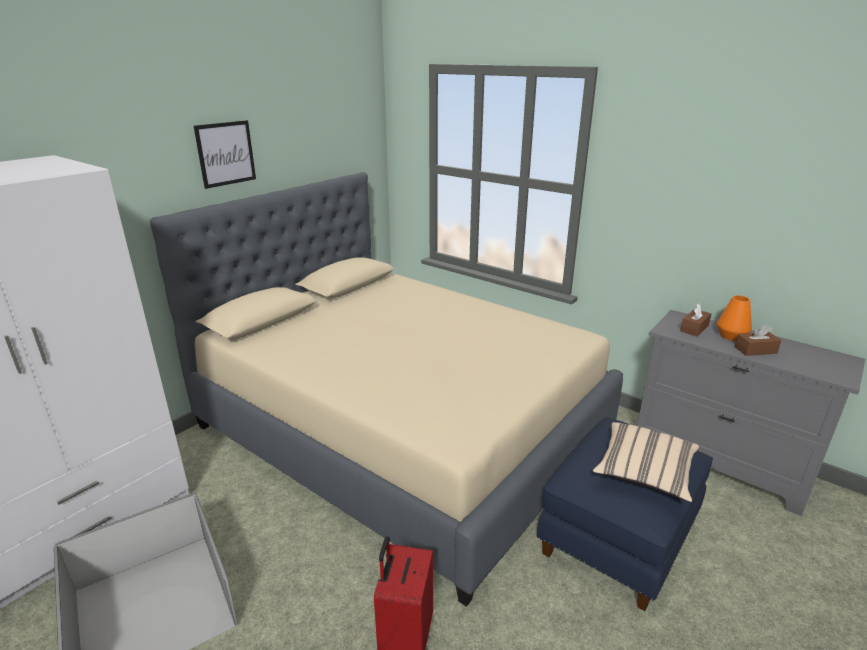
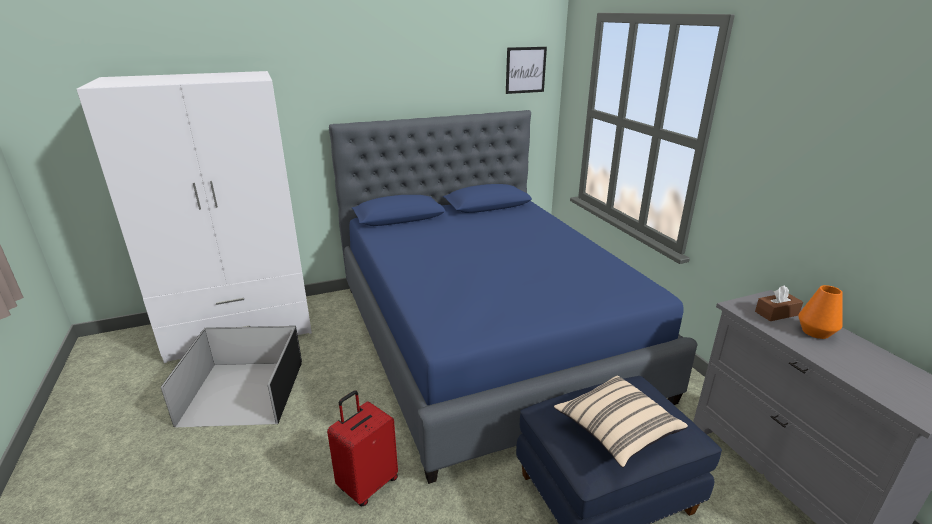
camera: 30 degrees right, 0 degrees up
beige bed [150,172,623,607] -> blue bed [329,110,698,484]
picture [194,120,256,189] -> picture moved to [506,47,547,94]
brown tissue box [735,324,781,356] -> none

